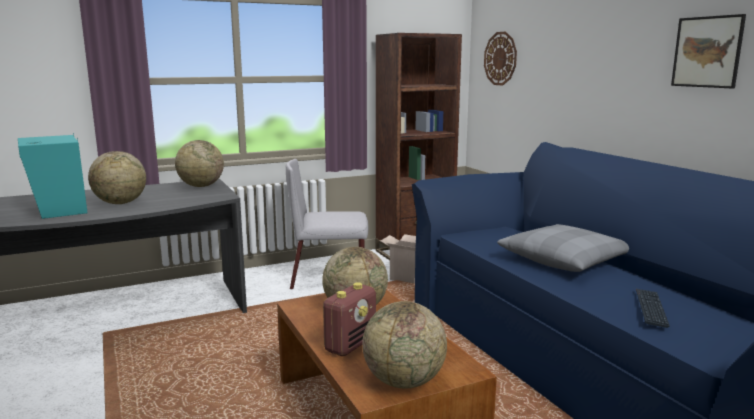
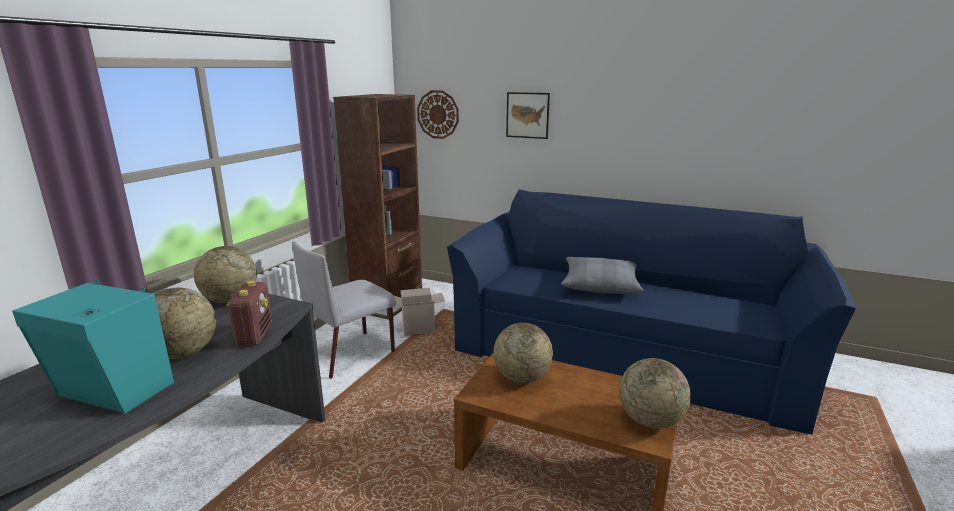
camera: 40 degrees left, 5 degrees up
radio [323,282,376,356] -> radio moved to [226,281,272,346]
keyboard [636,289,670,328] -> none
picture [671,14,746,89] -> picture moved to [506,92,550,139]

